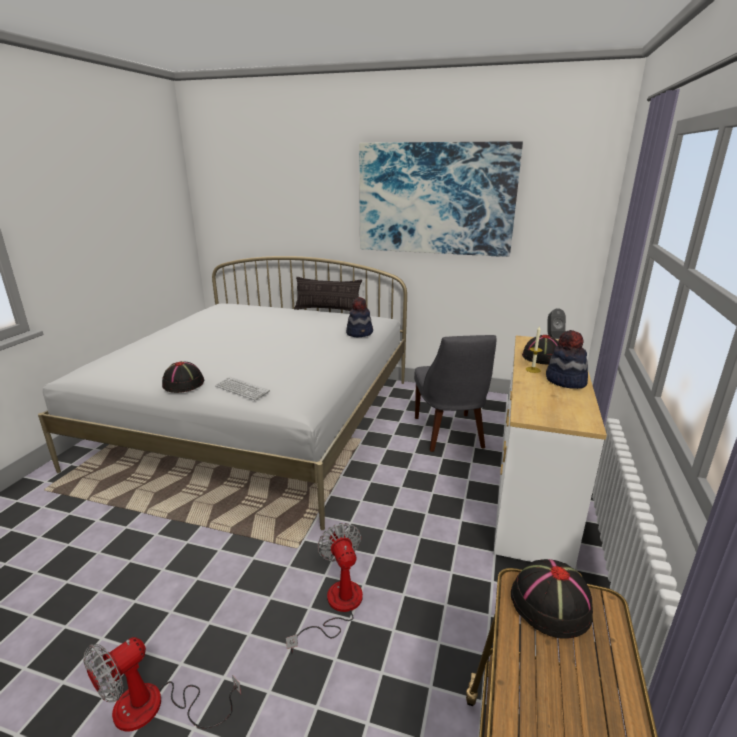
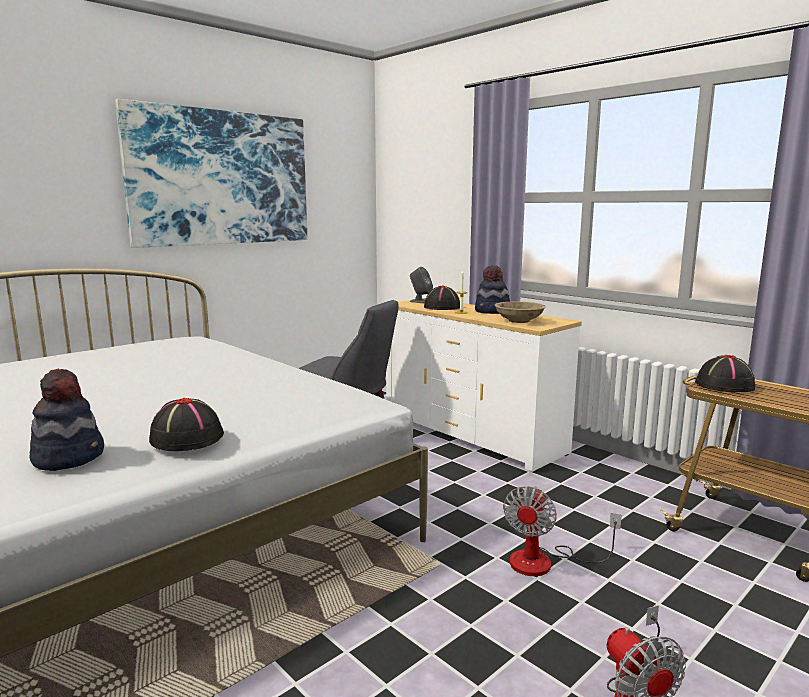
camera: 60 degrees left, 10 degrees down
keyboard [215,377,270,400] -> none
fan [286,523,363,654] -> fan turned 75 degrees counterclockwise [503,486,622,576]
pillow [294,277,362,311] -> none
hat [346,297,373,337] -> hat moved to [29,369,104,471]
none -> beige bowl [495,302,546,323]

